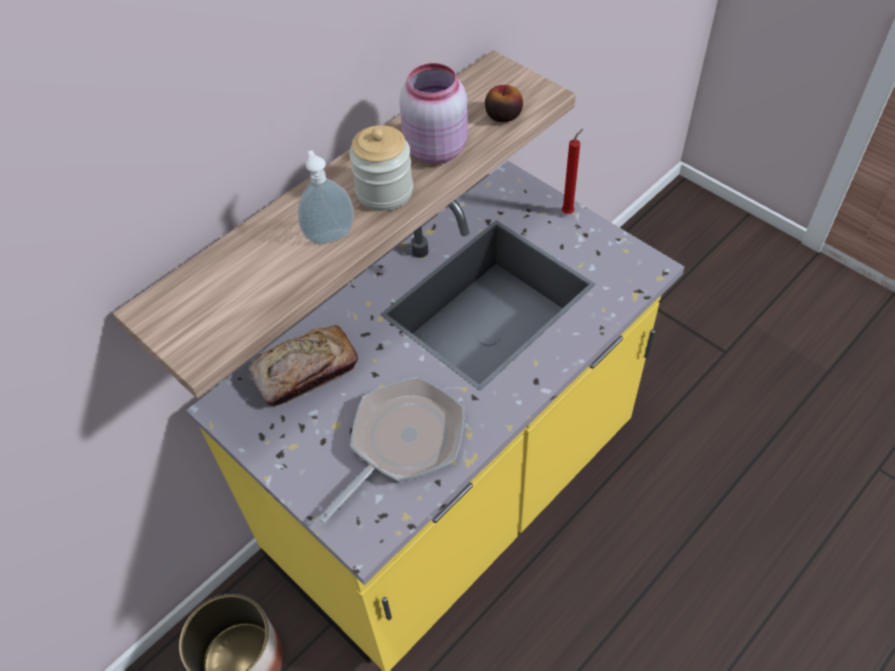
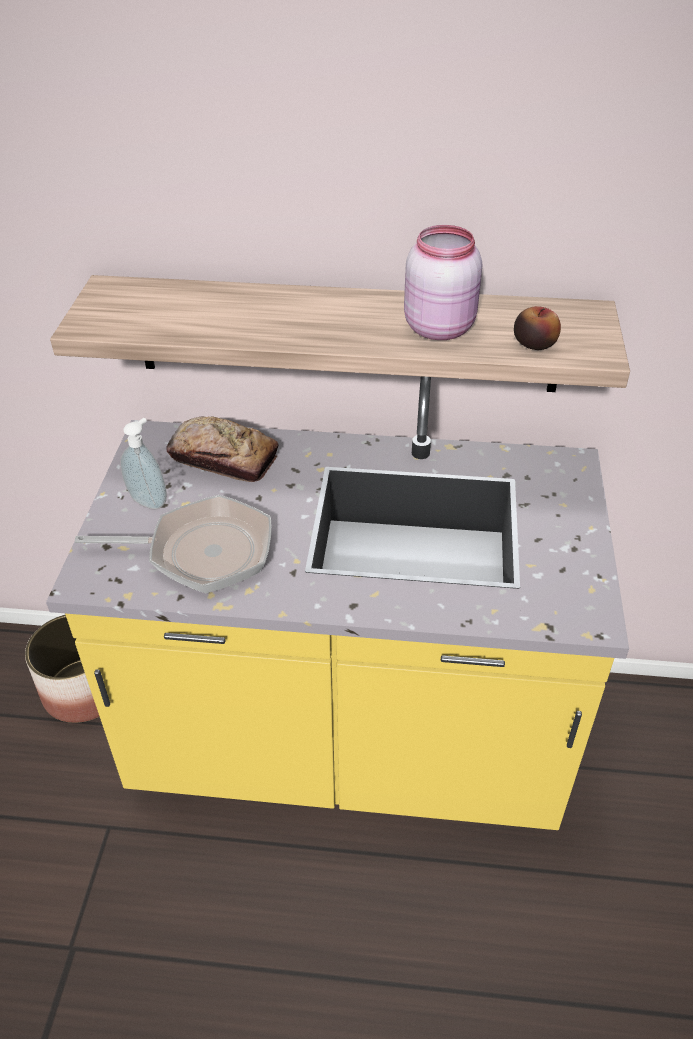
camera: 50 degrees right, 10 degrees down
soap dispenser [298,150,354,244] -> soap dispenser moved to [120,418,167,509]
jar [349,125,413,211] -> none
red candle [562,128,583,214] -> none

